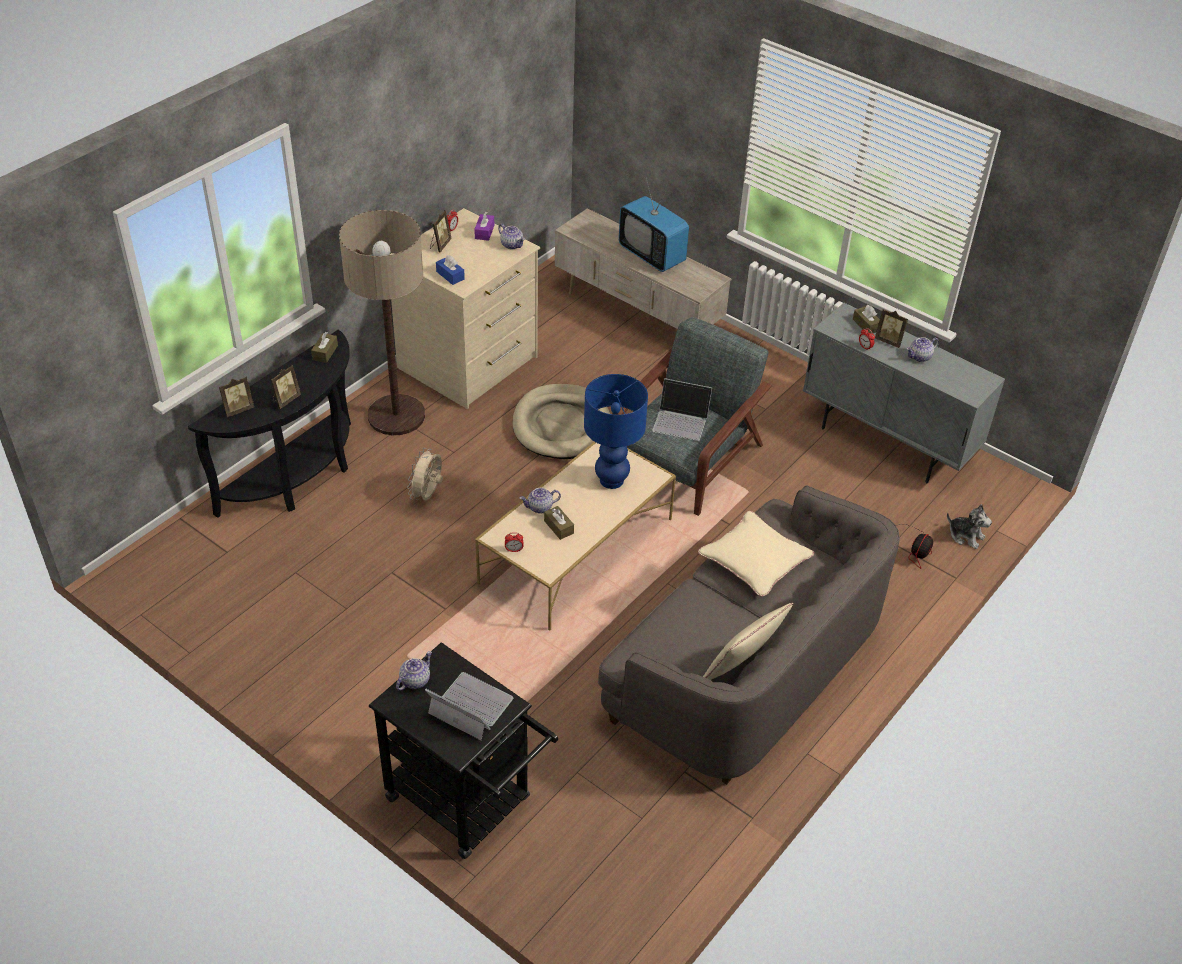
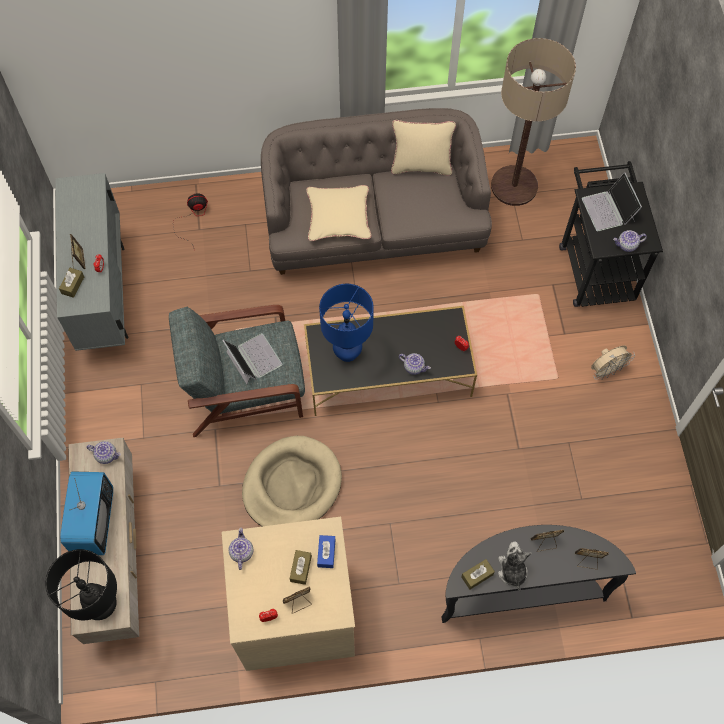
camera: 135 degrees left, 20 degrees up
floor lamp [339,210,425,435] -> floor lamp moved to [491,38,576,206]
beige fan [407,448,443,500] -> beige fan moved to [591,346,635,380]
purple tissue box [474,212,494,241] -> none
beige coffee table [475,442,676,631] -> black coffee table [304,306,477,416]
brown tissue box [544,506,574,540] -> brown tissue box moved to [290,550,312,585]
teapot [907,337,939,362] -> teapot moved to [87,441,121,464]
plush toy [947,504,992,549] -> plush toy moved to [498,541,531,591]
none -> black table lamp [45,549,117,620]

